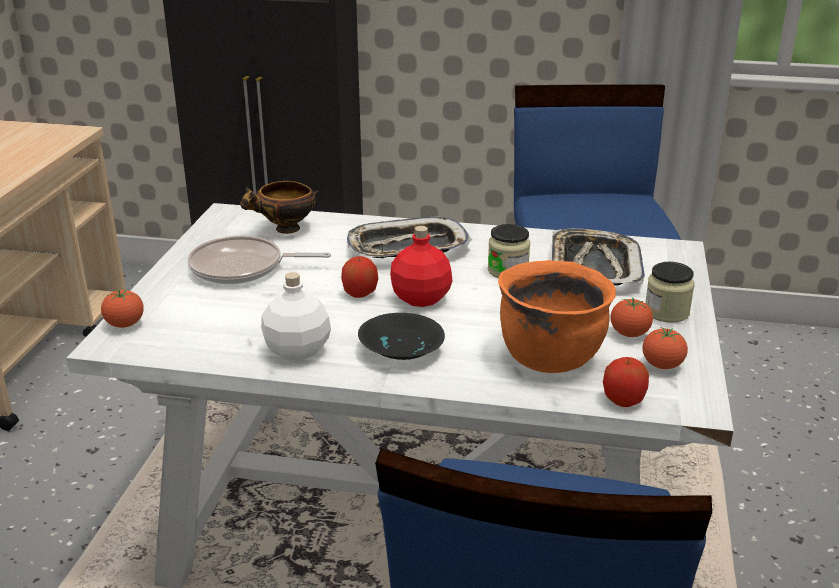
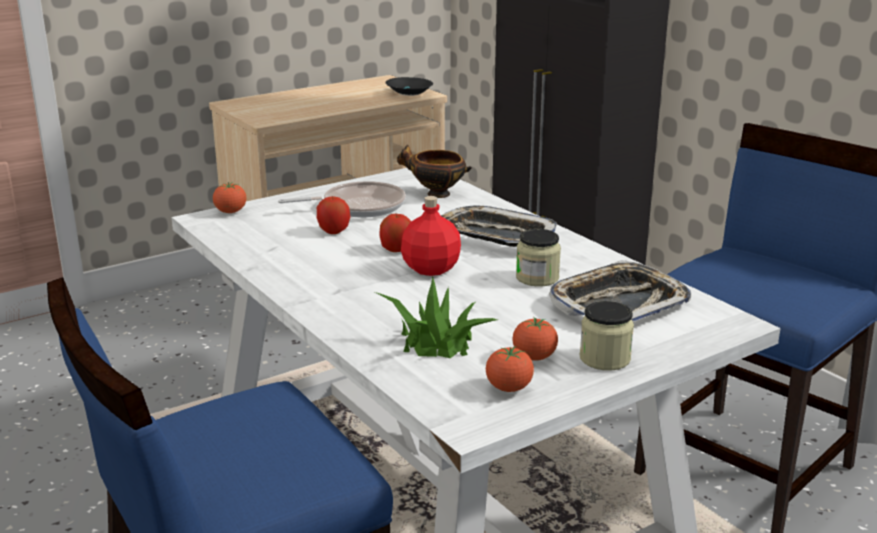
camera: 45 degrees right, 5 degrees down
frying pan [188,236,331,284] -> frying pan turned 120 degrees clockwise [278,181,406,218]
white bottle [261,272,331,360] -> none
black bowl [358,313,445,360] -> black bowl moved to [385,77,433,96]
orange cooking pot [498,260,616,373] -> potted plant [375,276,498,358]
apple [603,357,649,407] -> apple moved to [317,197,351,234]

